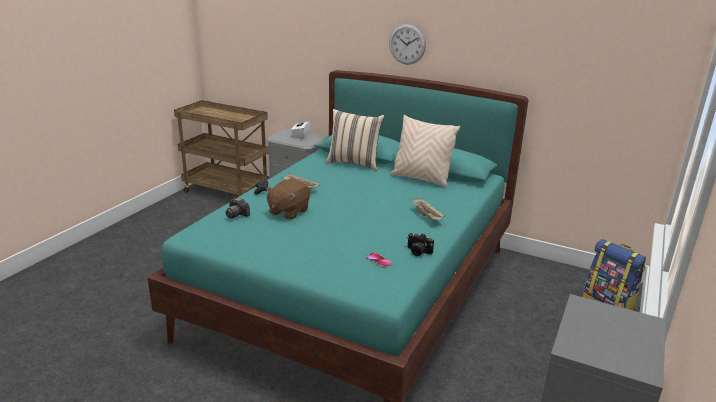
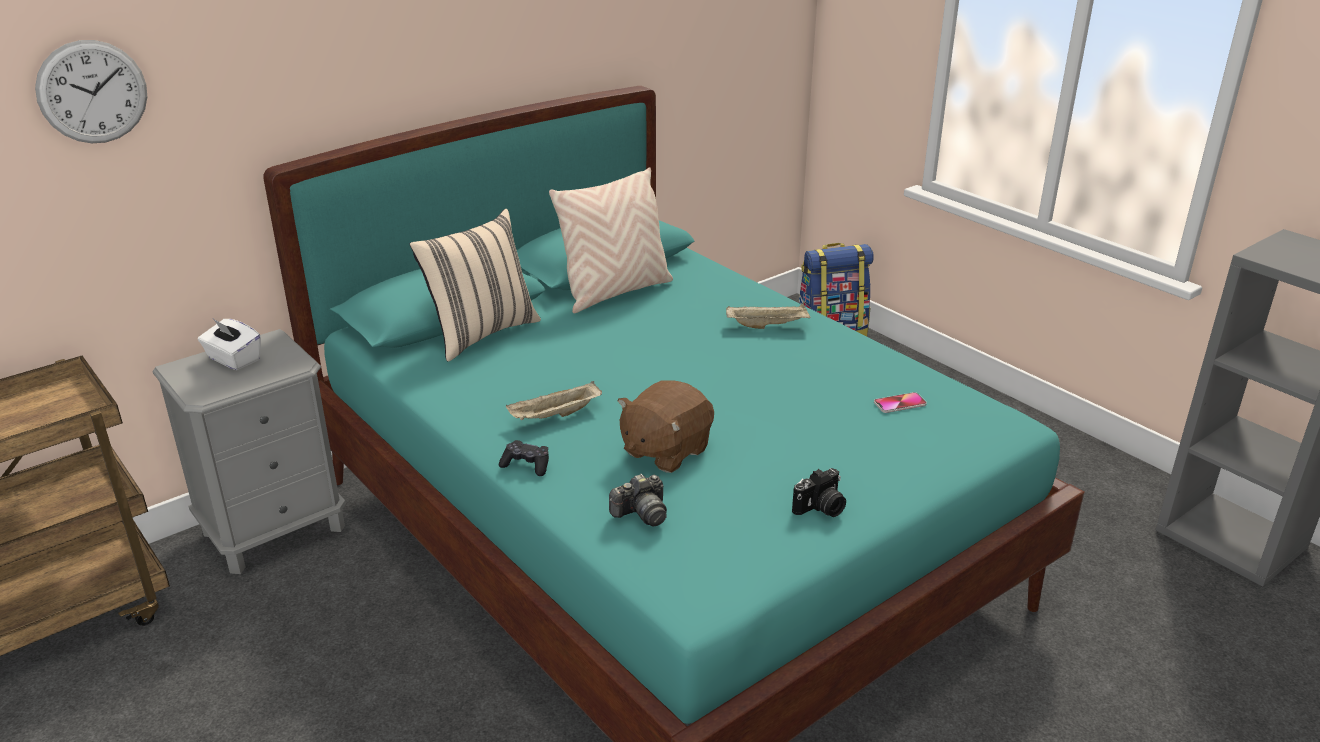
camera: 65 degrees left, 5 degrees up
brown plush toy [265,179,310,220] -> brown plush toy turned 75 degrees clockwise [617,381,714,473]
wall clock [389,24,426,64] -> wall clock moved to [35,40,147,143]
camera [407,233,434,256] -> camera moved to [792,468,846,517]

